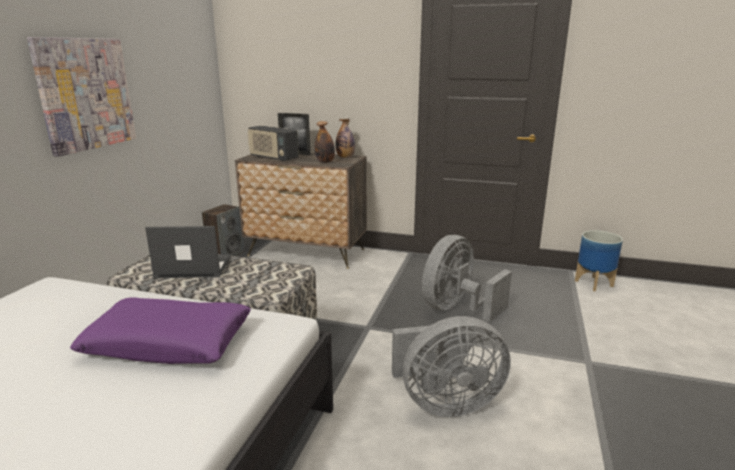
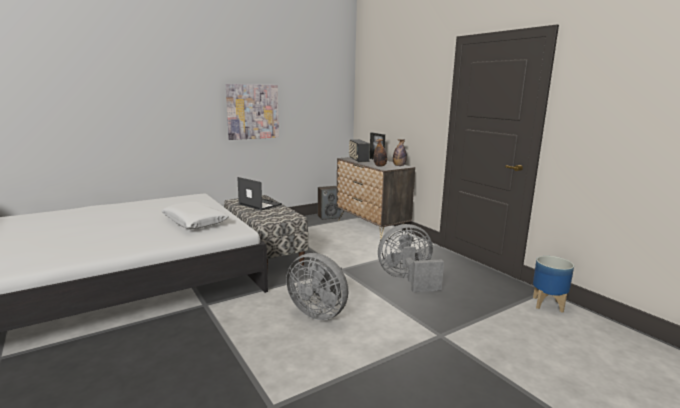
camera: 40 degrees right, 5 degrees down
purple pillow [70,297,251,364] -> white pillow [161,201,229,229]

